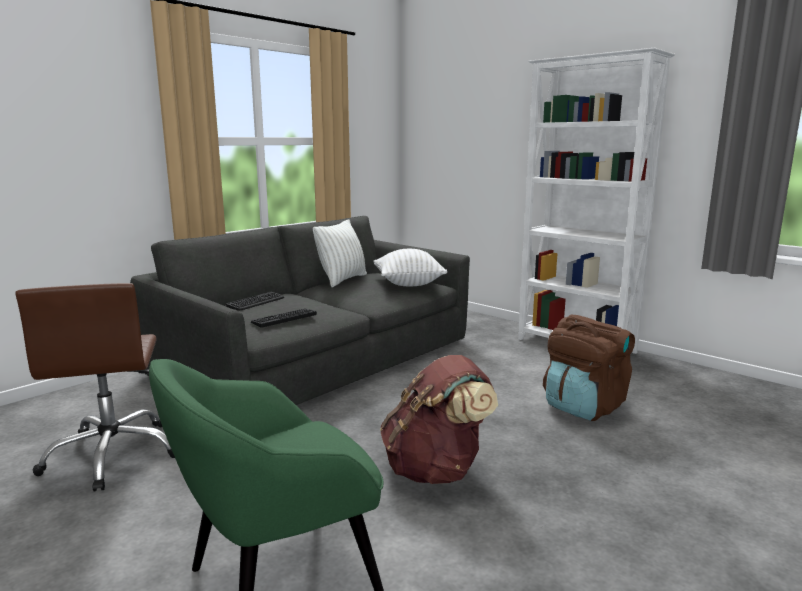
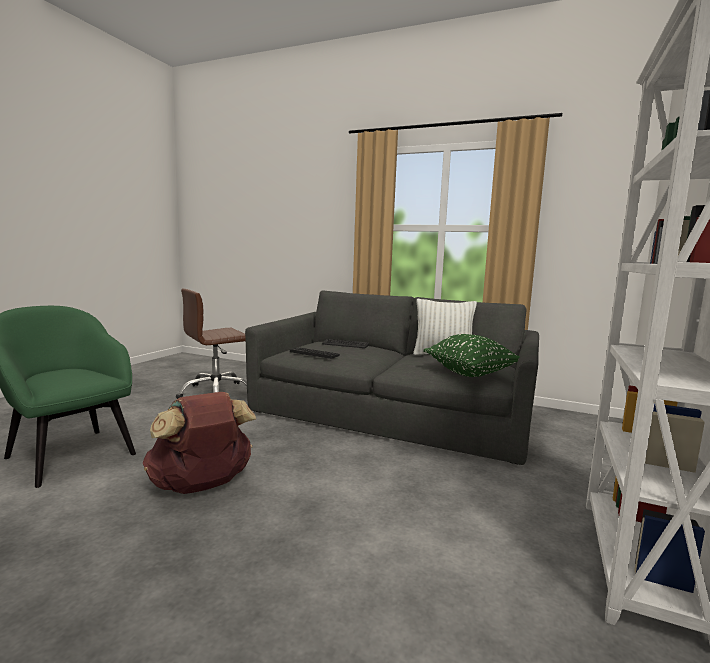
camera: 70 degrees right, 5 degrees down
white pillow [373,249,447,286] -> green pillow [423,334,520,377]
brown backpack [543,315,635,421] -> none

